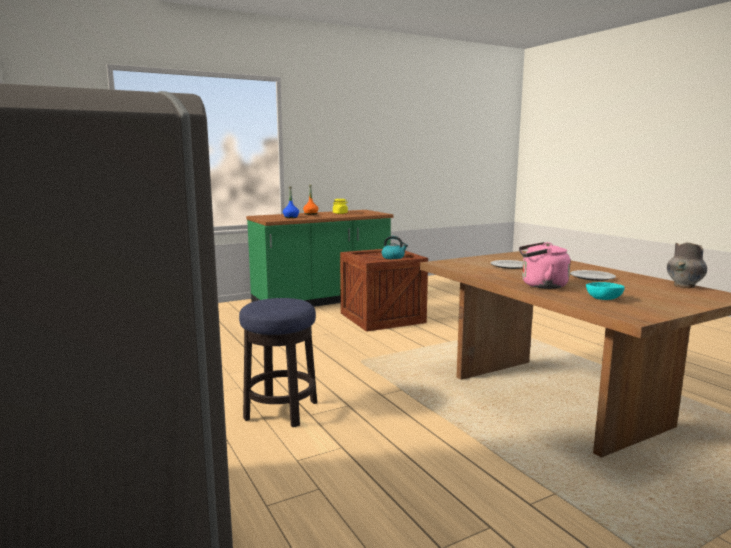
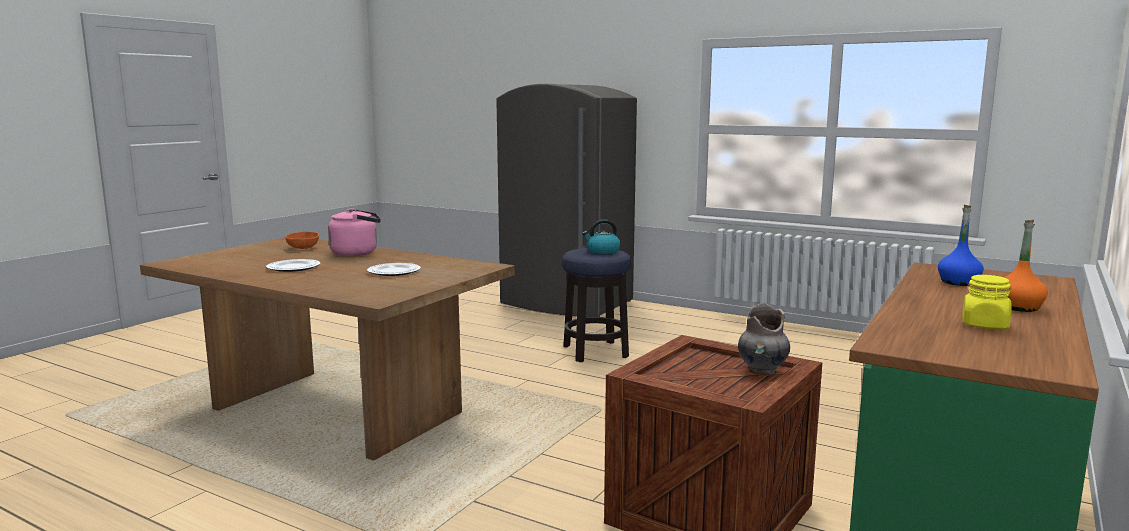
camera: 150 degrees right, 0 degrees up
kettle [382,236,408,259] -> kettle moved to [582,219,620,254]
turquoise bowl [586,282,624,300] -> orange bowl [285,231,319,249]
grey vase [667,242,707,288] -> grey vase moved to [738,303,790,376]

